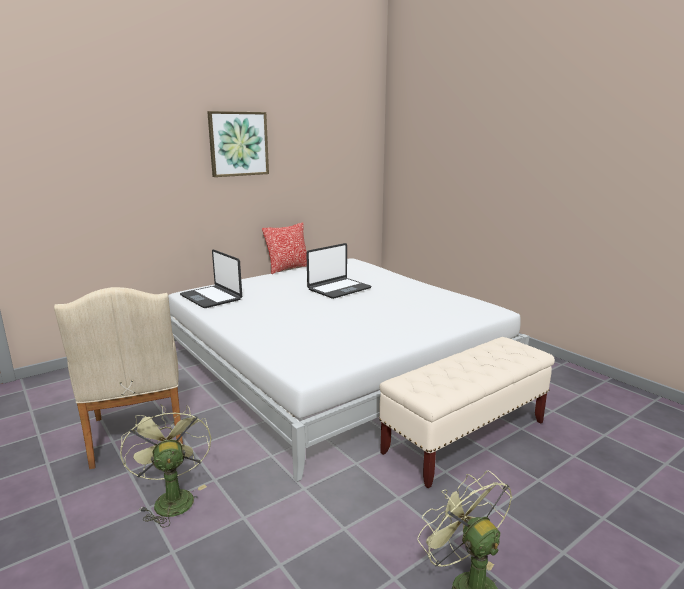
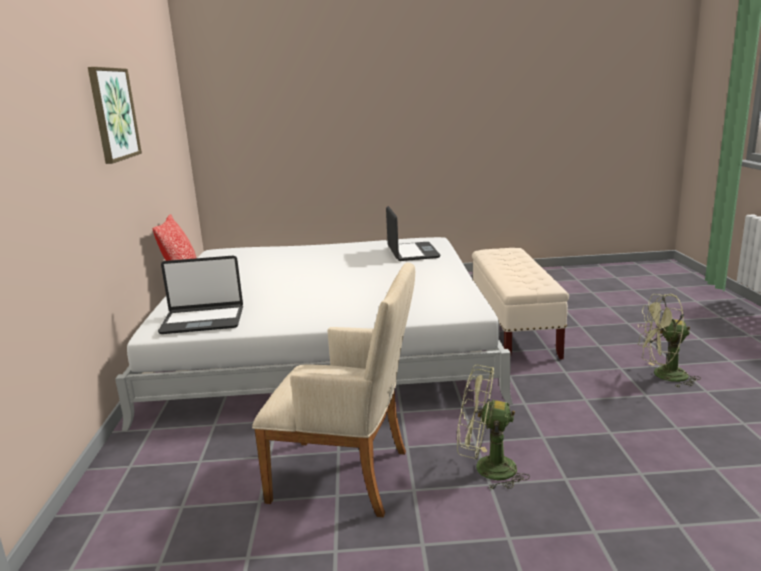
camera: 55 degrees left, 0 degrees up
laptop [306,243,372,299] -> laptop moved to [386,206,440,261]

